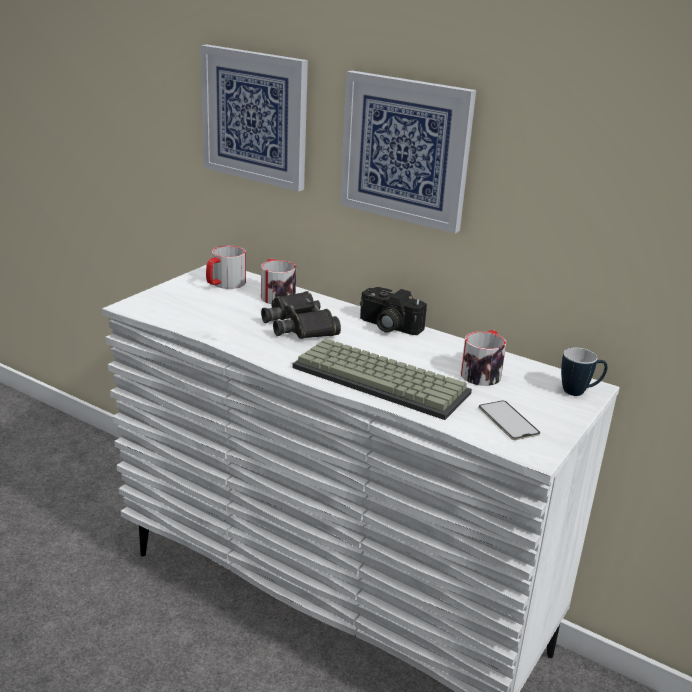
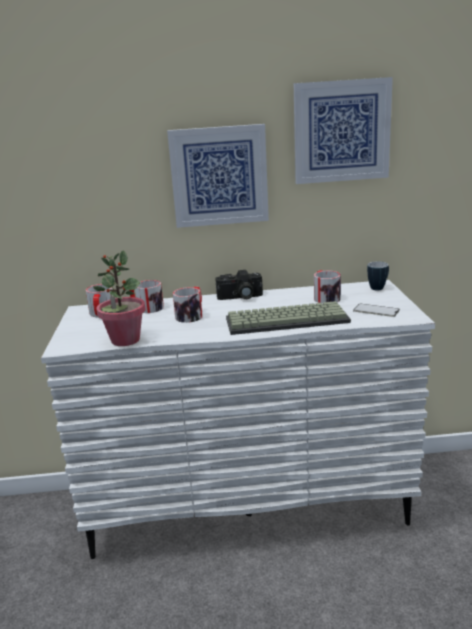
camera: 35 degrees left, 5 degrees down
picture [200,45,308,192] -> picture moved to [294,77,393,184]
black binoculars [261,291,341,339] -> mug [173,287,203,323]
none -> potted plant [93,250,146,346]

